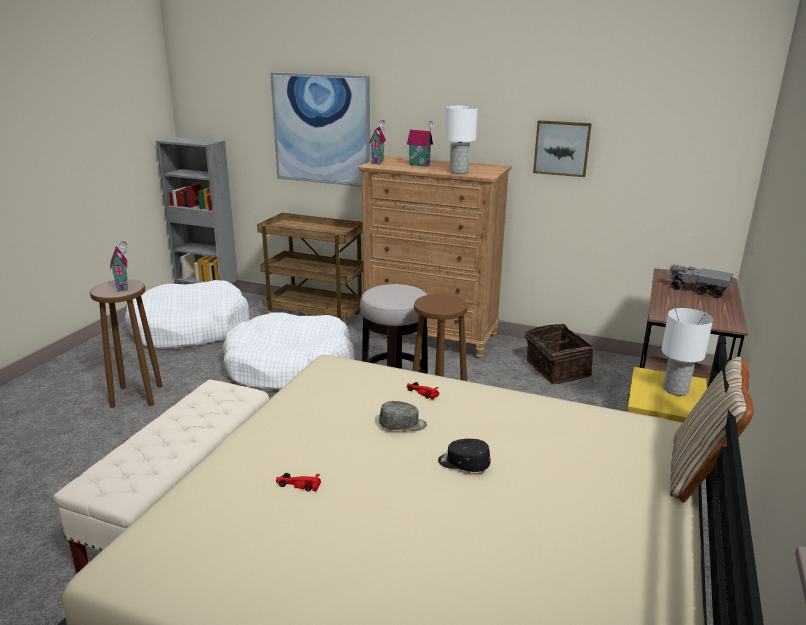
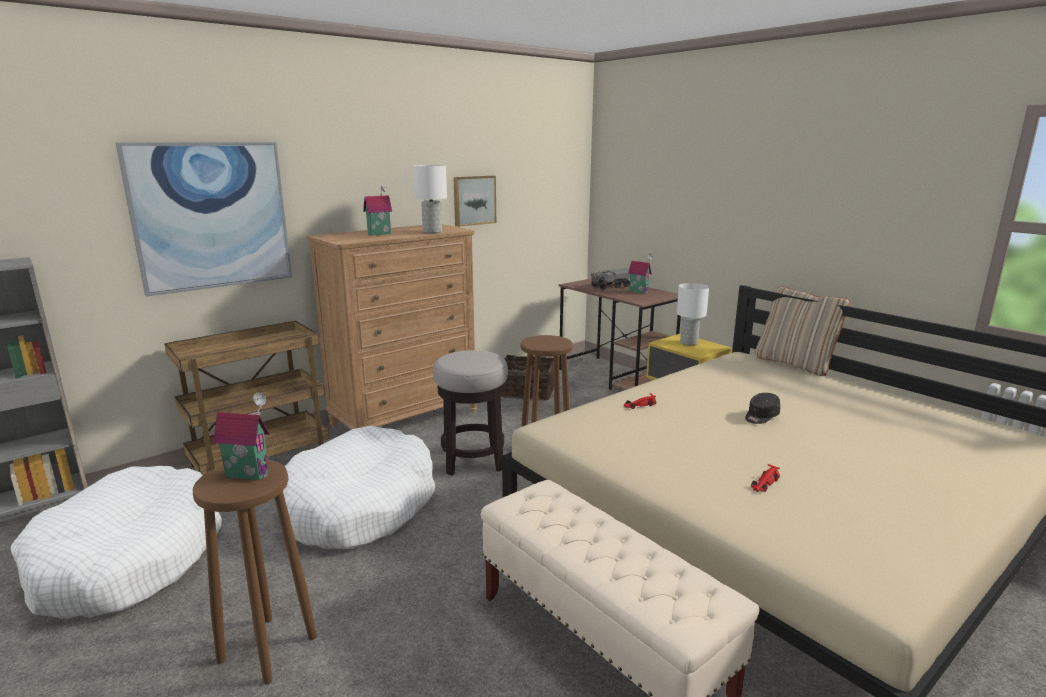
camera: 60 degrees left, 5 degrees down
toy house [369,120,386,164] -> toy house moved to [628,254,653,293]
grey cap [379,401,427,431] -> none

